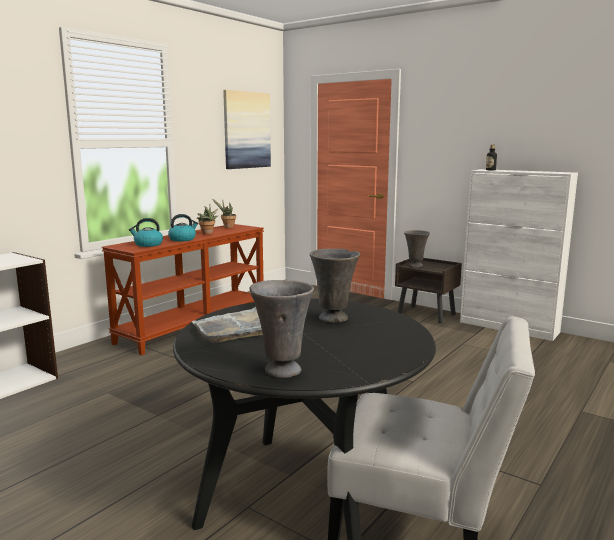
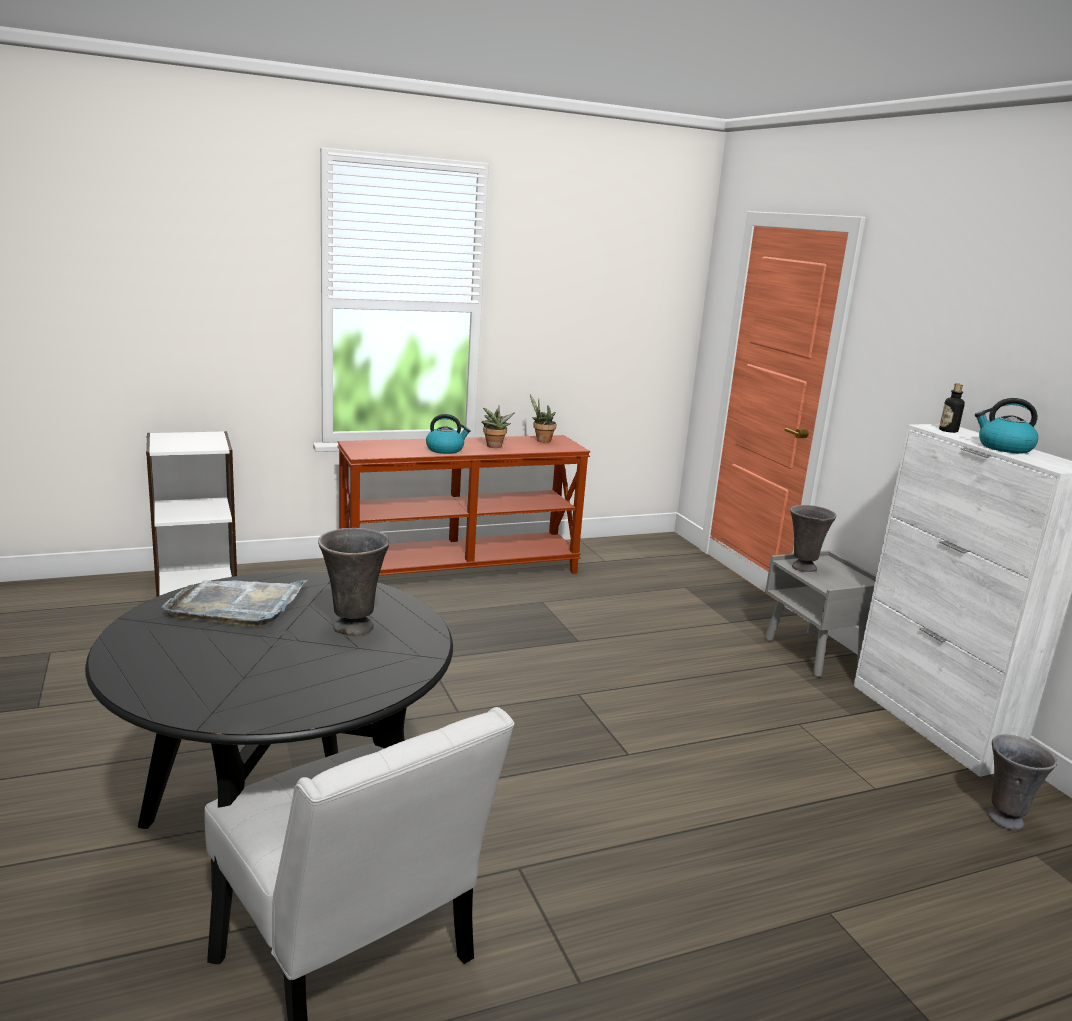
camera: 30 degrees right, 5 degrees up
kettle [129,218,163,247] -> kettle moved to [975,398,1038,453]
picture [223,90,271,169] -> none
grey vase [250,280,314,378] -> grey vase moved to [987,735,1057,830]
brown nightstand [395,258,462,323] -> grey nightstand [765,550,876,677]

